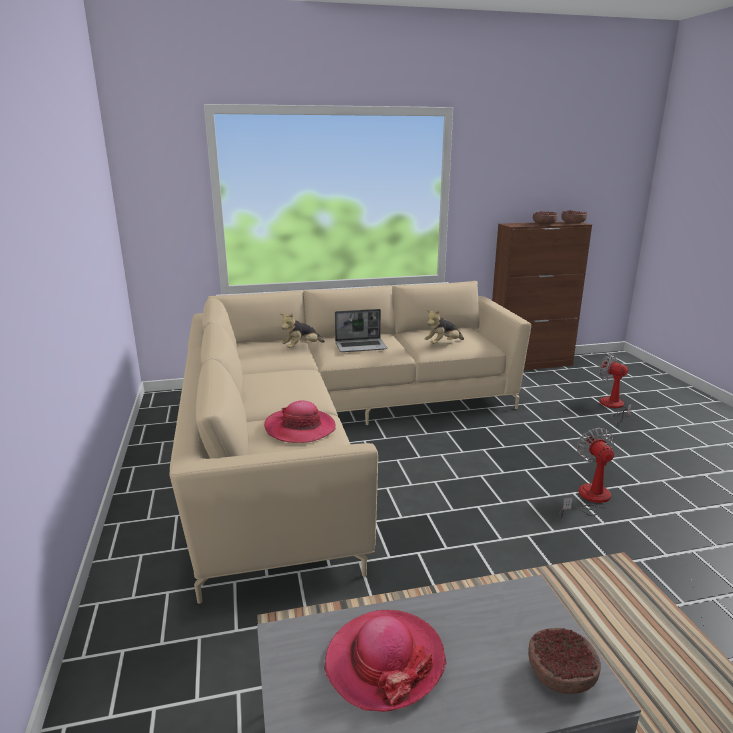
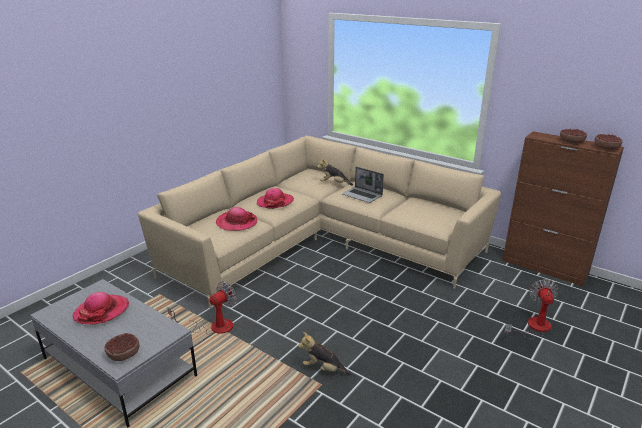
camera: 50 degrees right, 5 degrees up
plush toy [424,310,464,344] -> plush toy moved to [298,332,352,375]
fan [559,428,614,519] -> fan moved to [168,281,237,335]
none -> hat [257,188,294,209]

